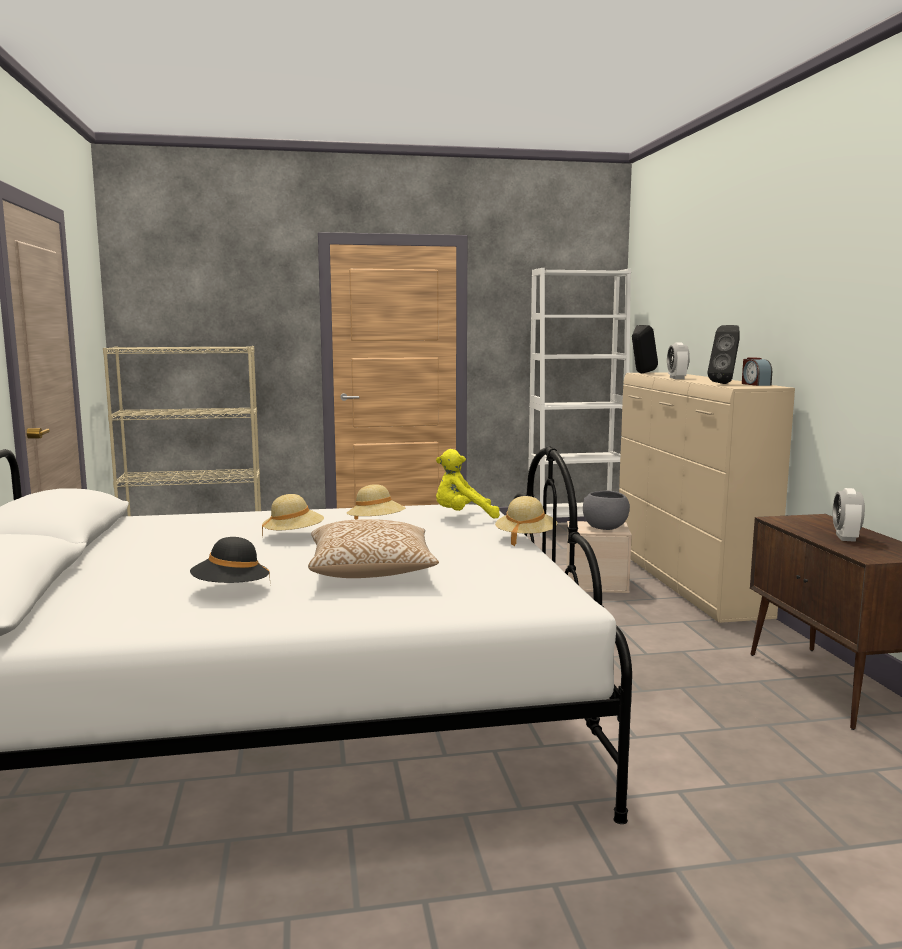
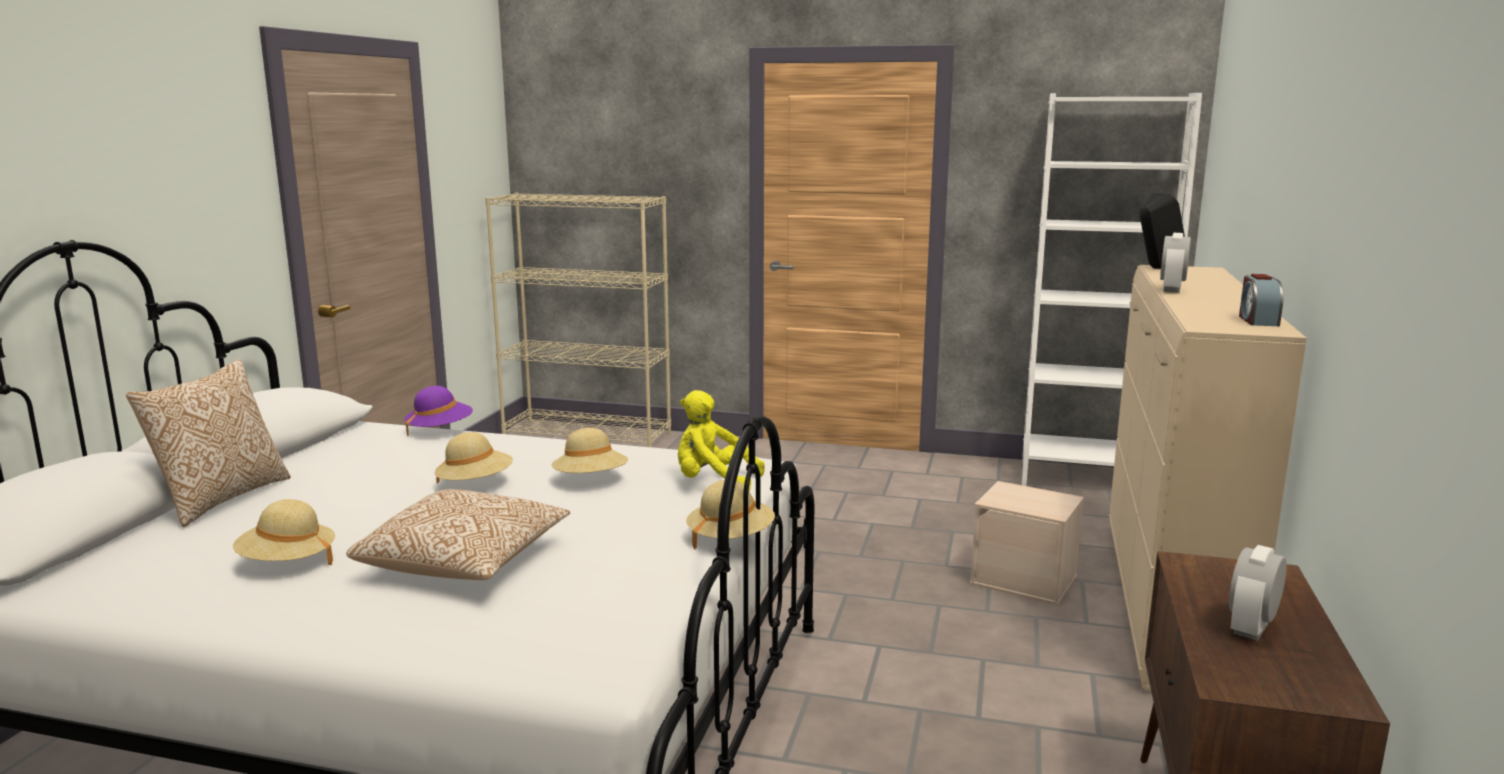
camera: 25 degrees right, 5 degrees up
black hat [190,537,270,583] -> beige hat [233,499,335,565]
grey bowl [583,491,630,530] -> none
black speaker [707,325,739,384] -> none
none -> pillow [126,359,291,527]
none -> purple hat [404,386,473,436]

